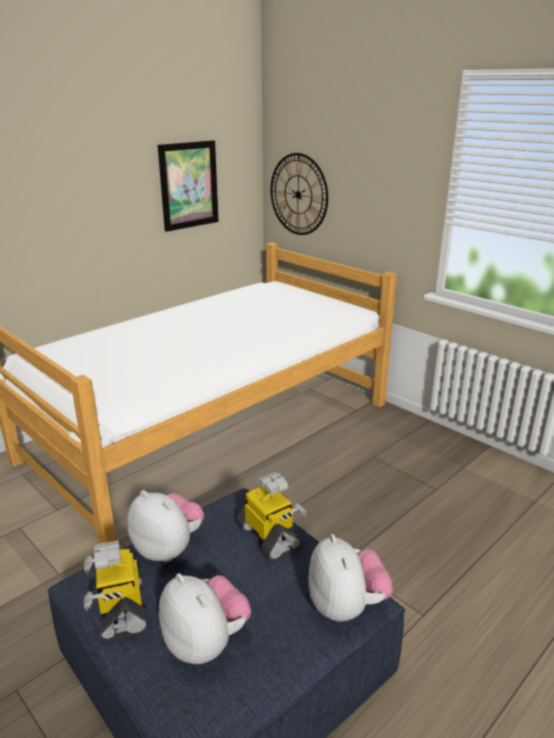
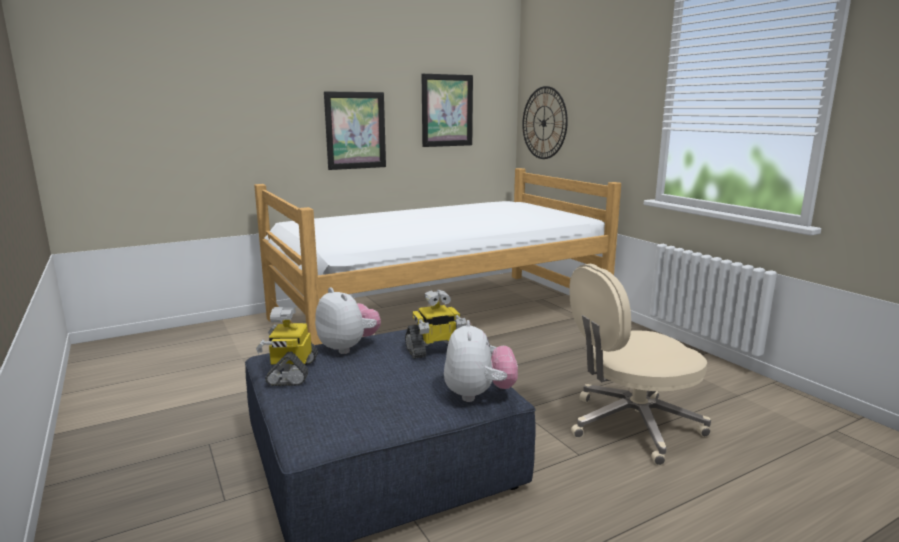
camera: 15 degrees right, 10 degrees down
plush toy [159,573,251,664] -> none
toy robot [236,472,307,560] -> toy robot turned 90 degrees clockwise [405,289,467,359]
none -> picture [324,91,386,170]
none -> beige office chair [569,263,711,465]

